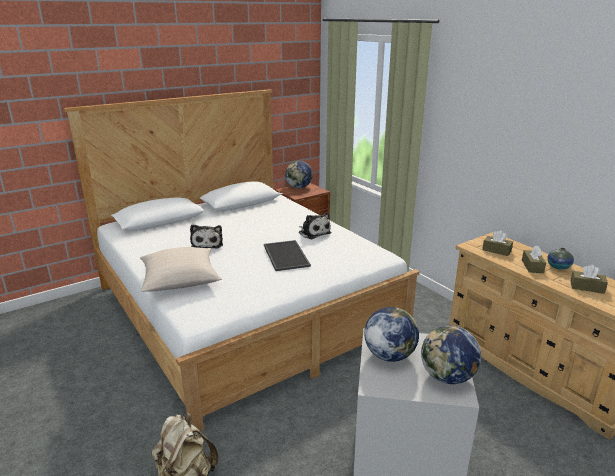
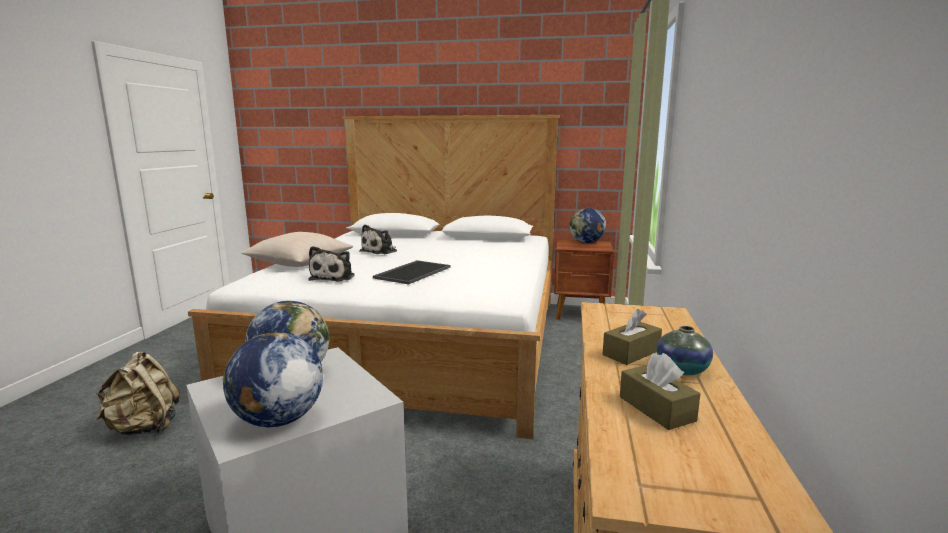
camera: 45 degrees right, 10 degrees down
plush toy [299,212,331,239] -> plush toy moved to [308,246,355,282]
brown tissue box [482,231,513,256] -> none

